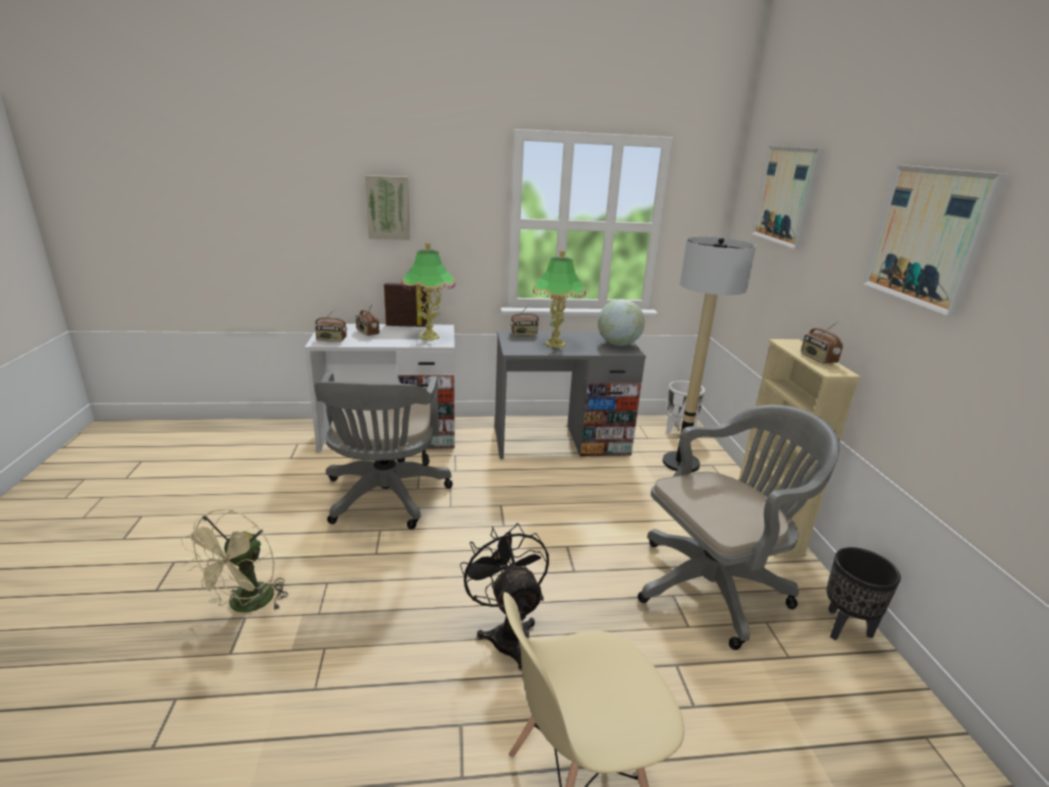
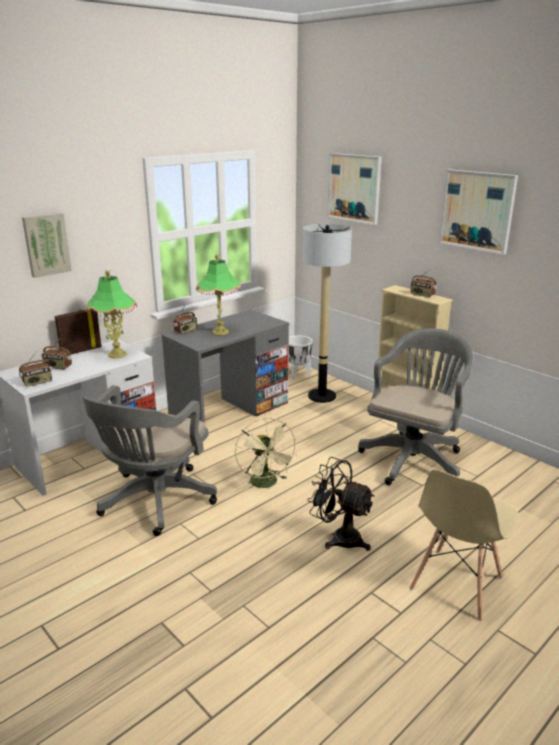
camera: 35 degrees left, 0 degrees up
beige fan [181,509,288,612] -> beige fan moved to [235,418,297,491]
grey office chair [314,373,453,529] -> grey office chair turned 60 degrees clockwise [83,385,217,536]
globe [598,299,645,346] -> none
black planter [826,547,901,641] -> none

